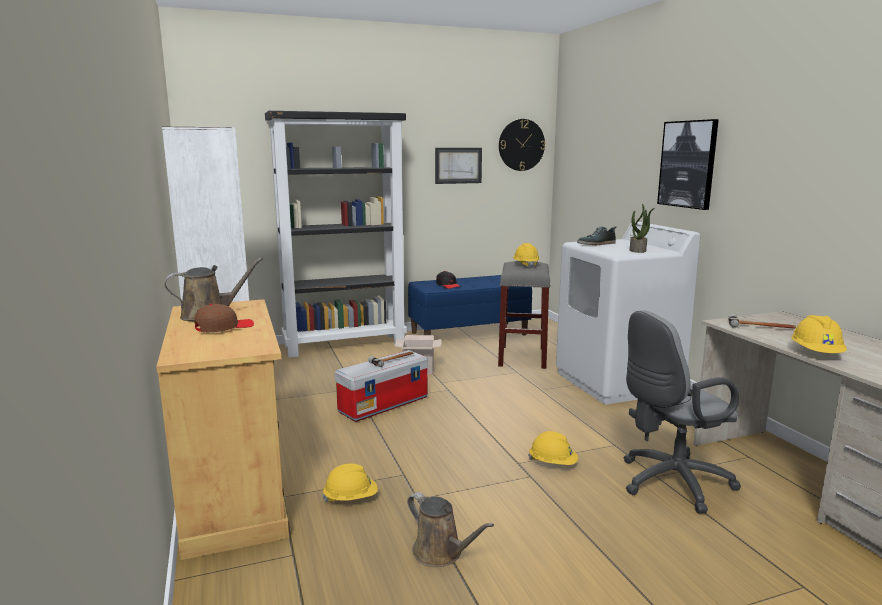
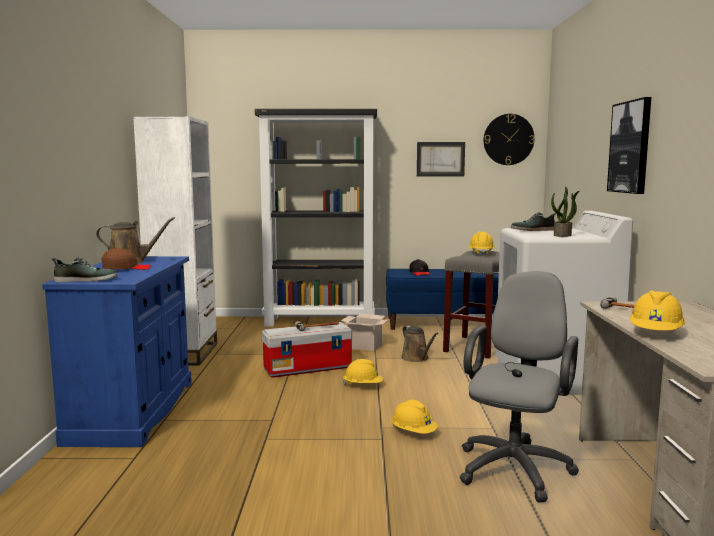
camera: 20 degrees right, 5 degrees down
beige cabinet [156,299,289,560] -> blue cabinet [42,256,192,447]
yellow hard hat [323,463,378,503] -> yellow hard hat moved to [343,359,383,385]
brown watering can [407,492,494,567] -> brown watering can moved to [401,326,439,362]
grey office chair [623,310,741,514] -> grey office chair turned 120 degrees clockwise [460,271,579,502]
none -> shoe [51,256,118,282]

